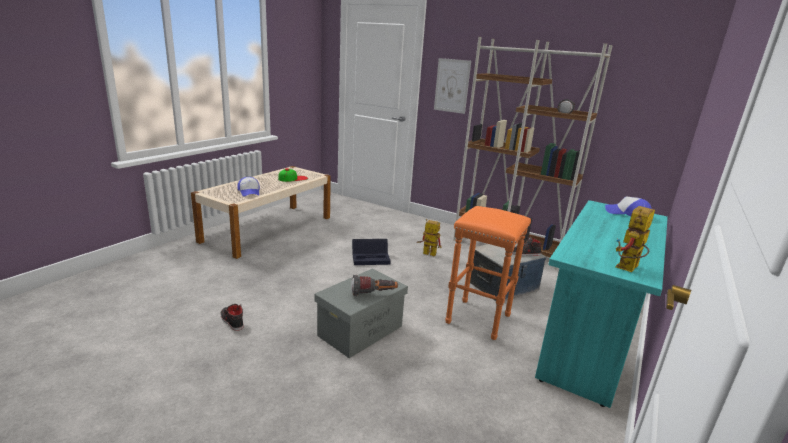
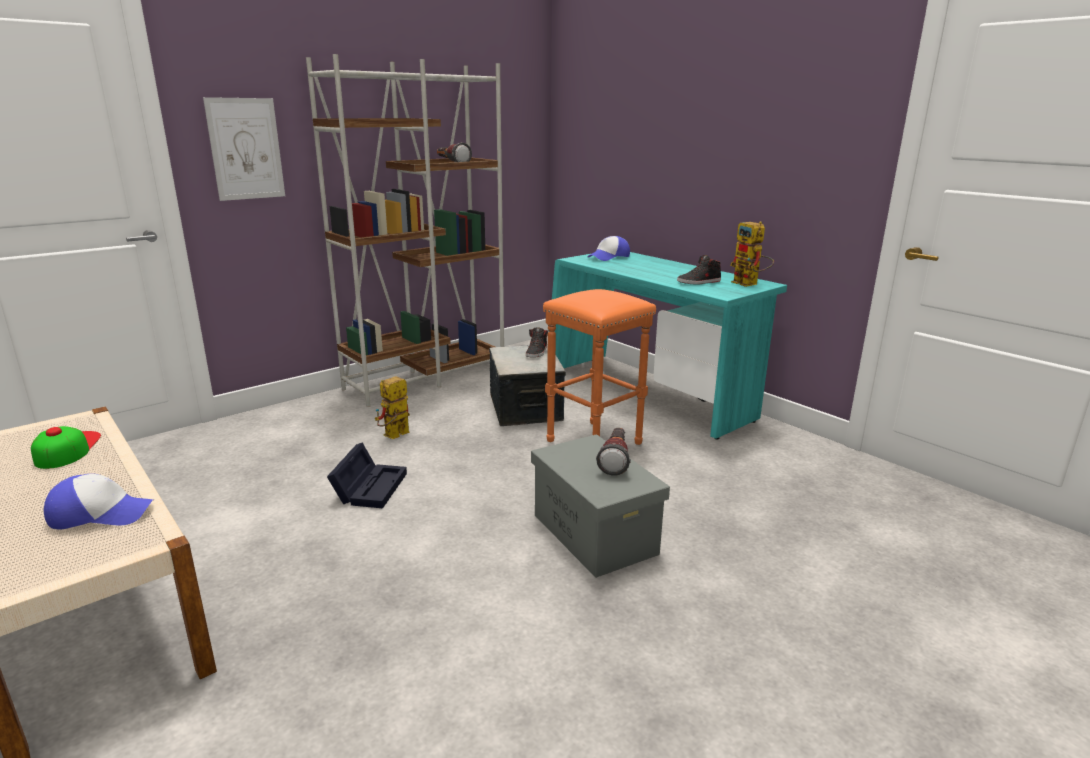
camera: 70 degrees left, 0 degrees up
black shoe [221,304,244,331] -> black shoe moved to [677,255,721,285]

